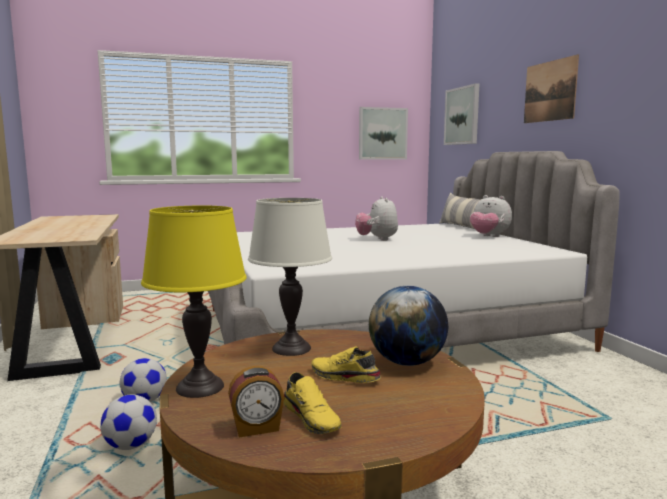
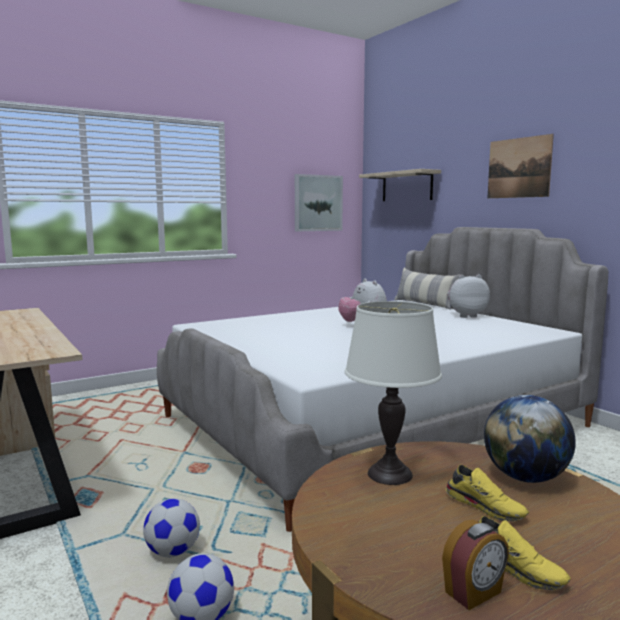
camera: 15 degrees left, 0 degrees up
yellow table lamp [141,206,247,398] -> none
yellow shoe [311,346,381,383] -> yellow shoe turned 150 degrees counterclockwise [446,465,529,521]
picture [444,83,479,145] -> beige shelf [359,169,441,201]
plush toy [470,195,512,237] -> plush toy turned 150 degrees clockwise [447,274,490,318]

